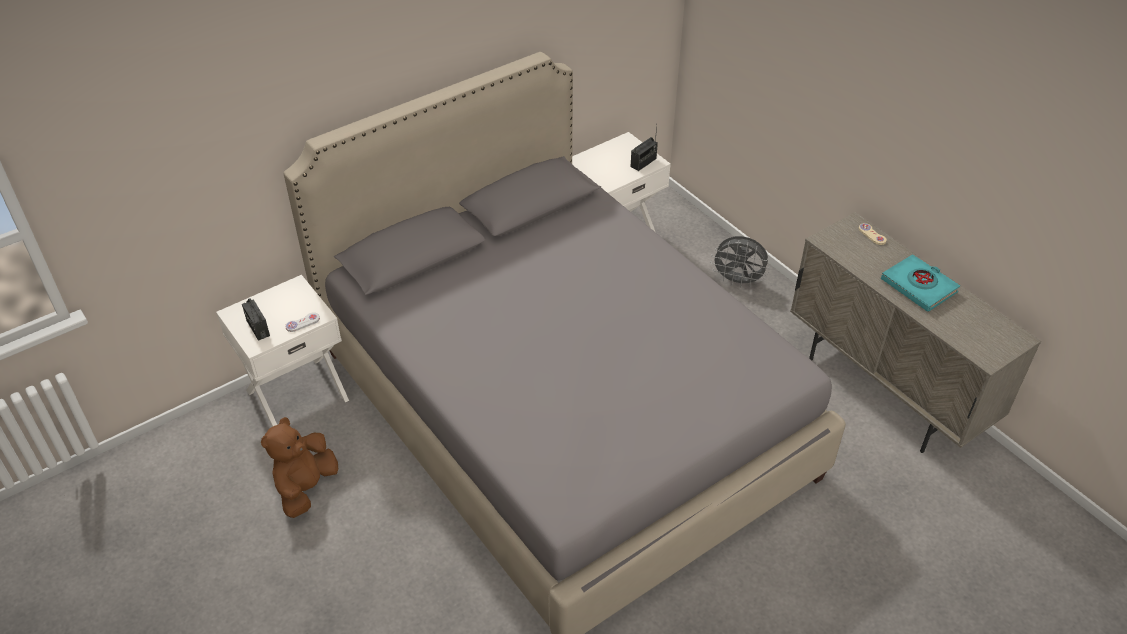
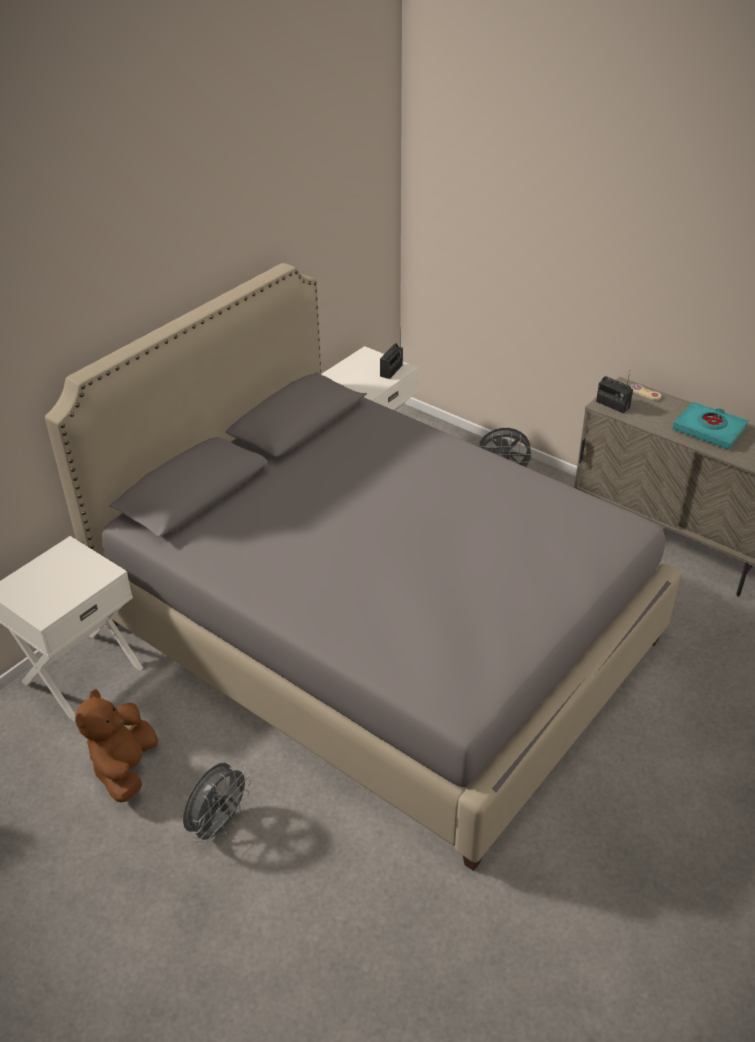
camera: 15 degrees left, 5 degrees down
radio [242,299,270,341] -> radio moved to [596,372,633,413]
white game controller [285,312,320,332] -> none
none -> grey fan [183,763,251,846]

